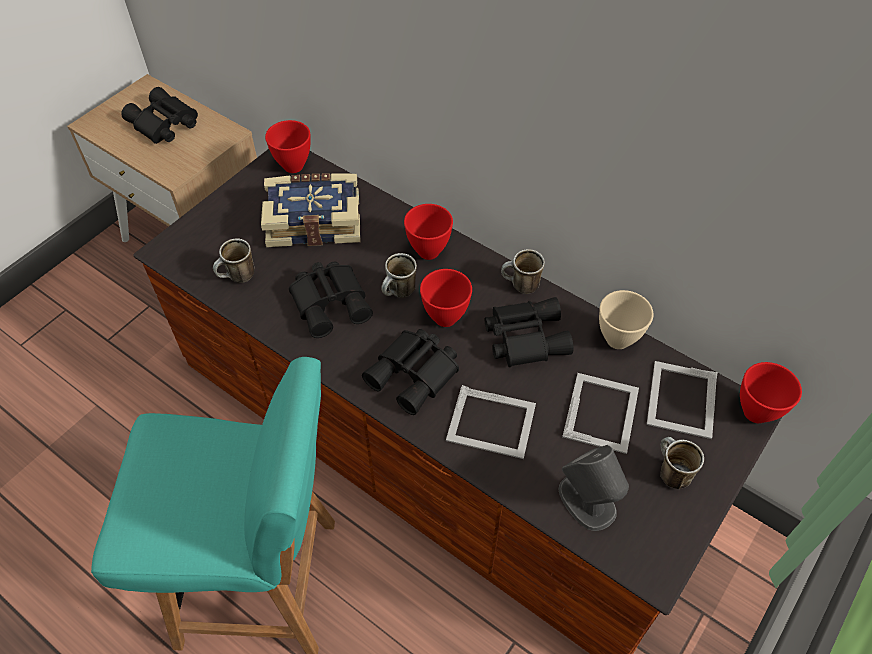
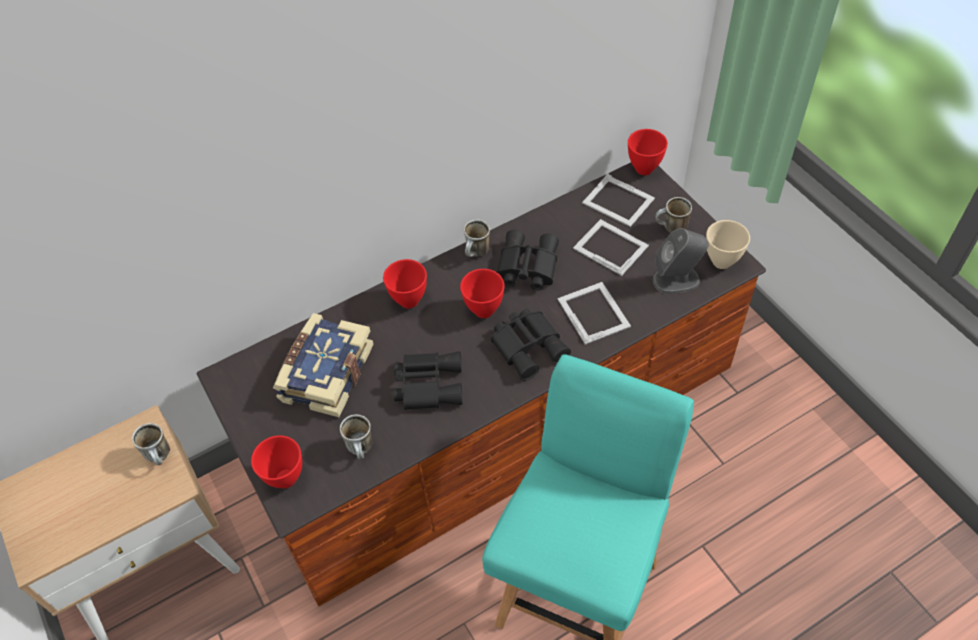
camera: 65 degrees left, 0 degrees up
black binoculars [121,87,198,144] -> none
red bowl [265,120,310,173] -> red bowl moved to [251,435,302,488]
mug [381,253,417,298] -> mug moved to [132,423,170,465]
picture frame [446,385,536,459] -> picture frame turned 60 degrees counterclockwise [558,282,631,345]
beige bowl [599,290,653,349] -> beige bowl moved to [706,220,750,269]

